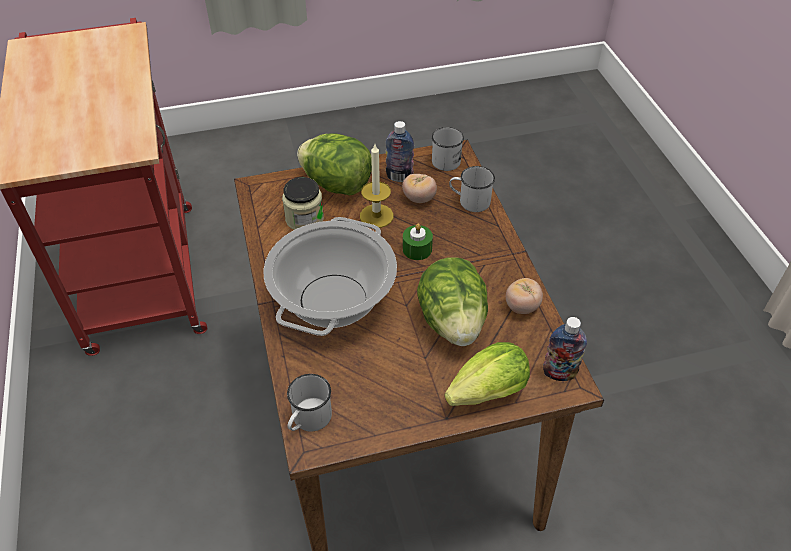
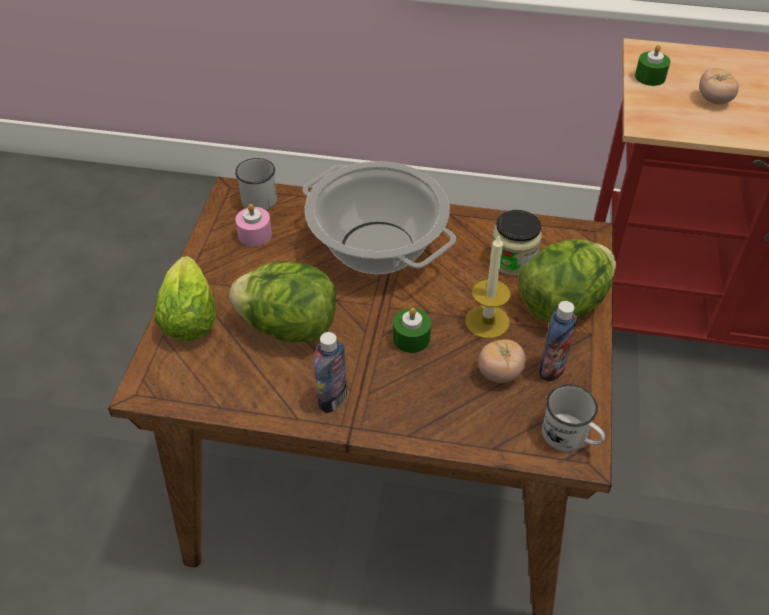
camera: 115 degrees right, 0 degrees up
white mug [449,166,495,212] -> none
tomato [506,278,543,314] -> tomato moved to [699,68,739,105]
bottle [543,317,587,381] -> bottle moved to [314,332,347,413]
none -> pink candle [235,204,272,247]
none -> green candle [635,45,670,86]

